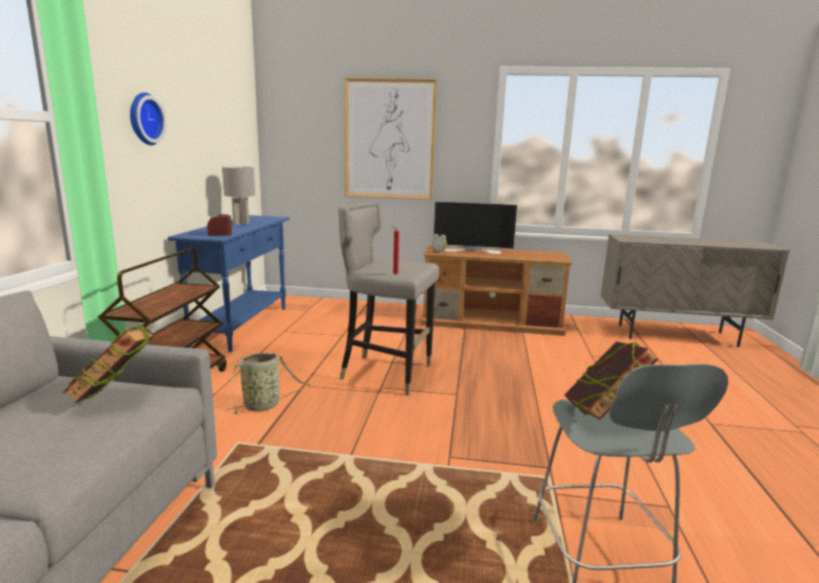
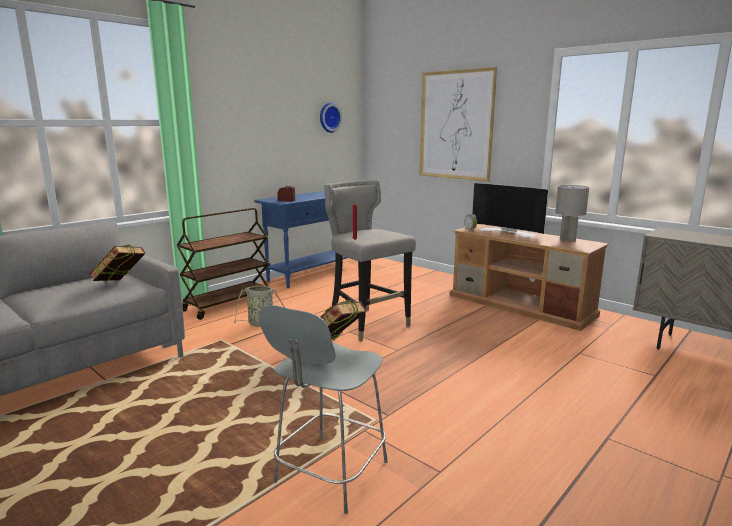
camera: 35 degrees right, 0 degrees up
wall clock [130,93,166,145] -> wall clock moved to [320,103,342,133]
grey table lamp [222,167,255,225] -> grey table lamp moved to [555,185,589,242]

